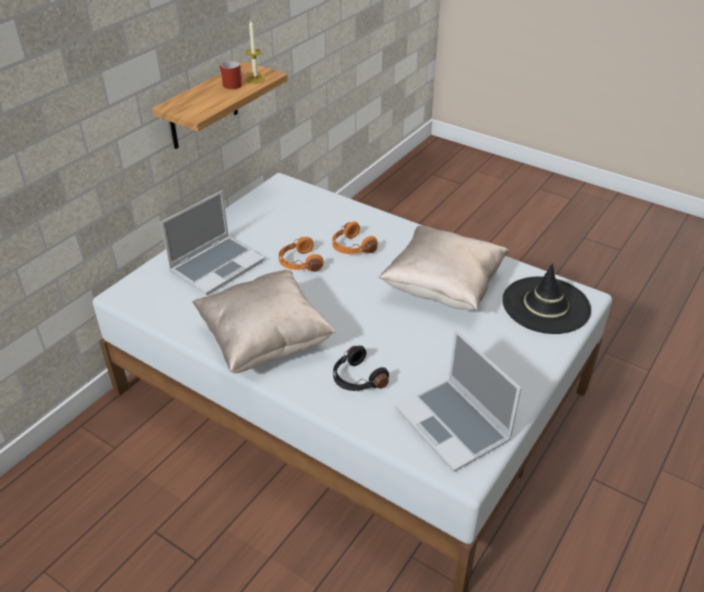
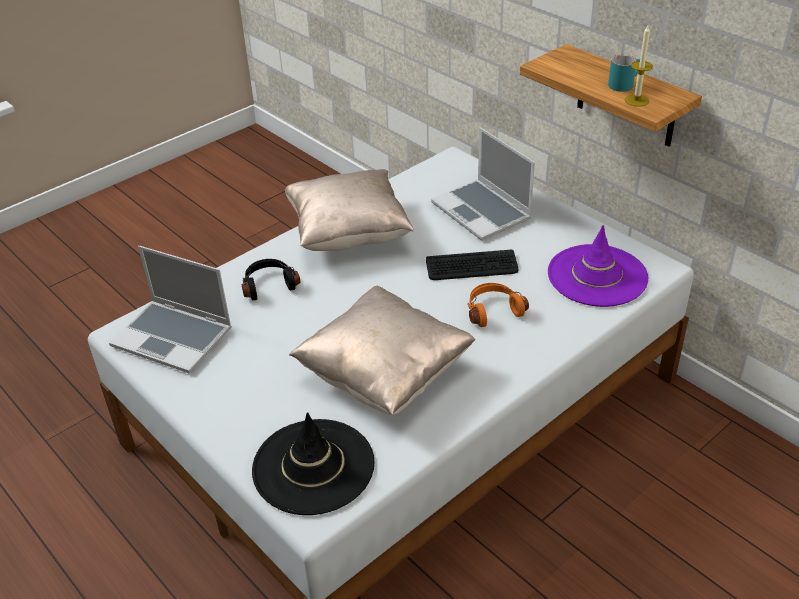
camera: 105 degrees right, 0 degrees up
red mug [220,61,242,89] -> turquoise mug [608,55,640,92]
orange headphones [279,237,324,272] -> keyboard [426,250,518,280]
laptop [395,329,521,472] -> laptop turned 135 degrees counterclockwise [109,246,232,374]
none -> purple hat [548,225,648,307]

